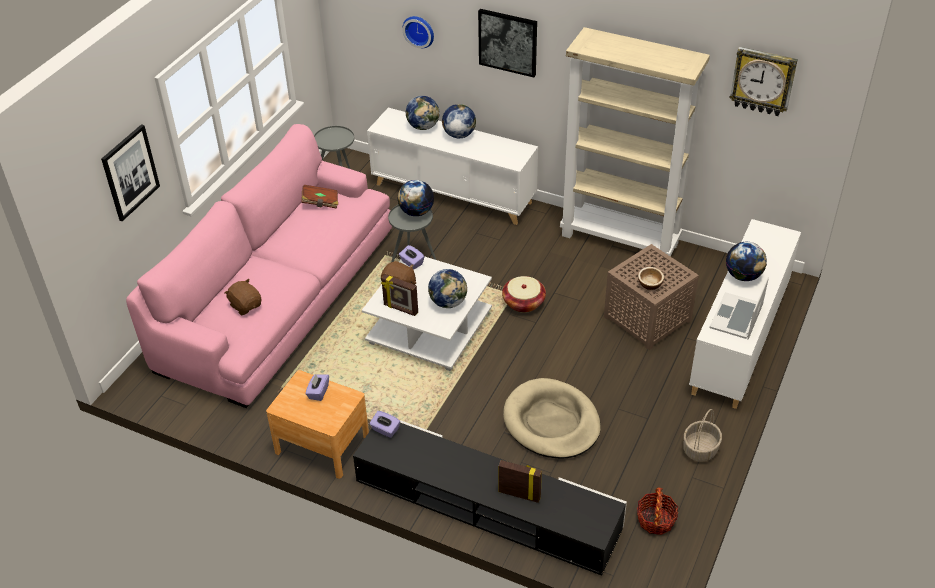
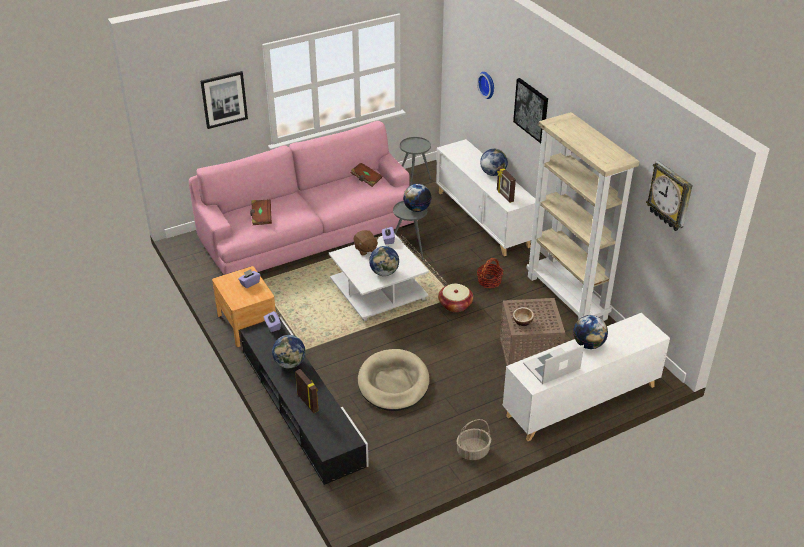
camera: 35 degrees right, 5 degrees down
brown plush toy [224,279,261,316] -> brown book [250,199,272,225]
picture frame [381,274,418,316] -> picture frame moved to [497,167,516,203]
globe [406,96,440,130] -> globe moved to [272,335,305,368]
basket [637,488,678,535] -> basket moved to [477,258,503,288]

